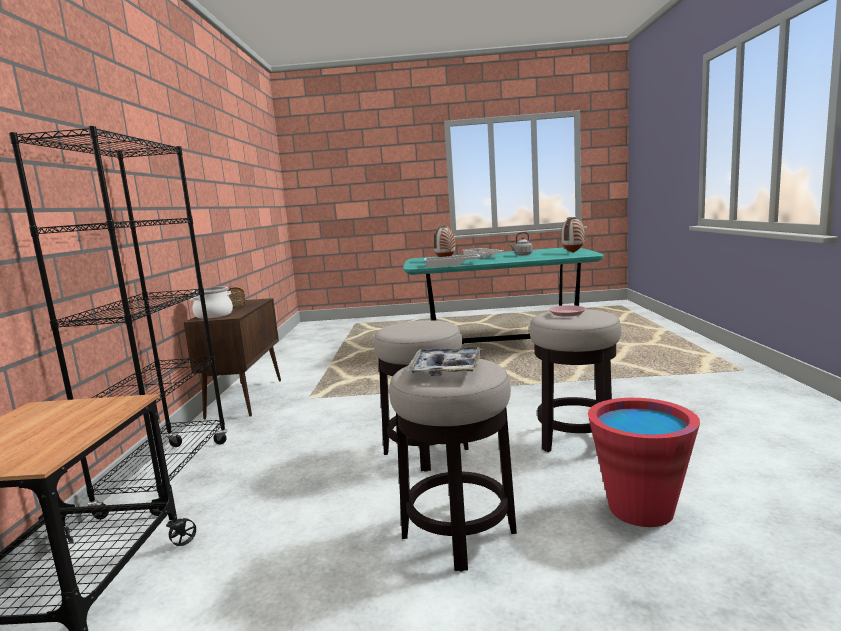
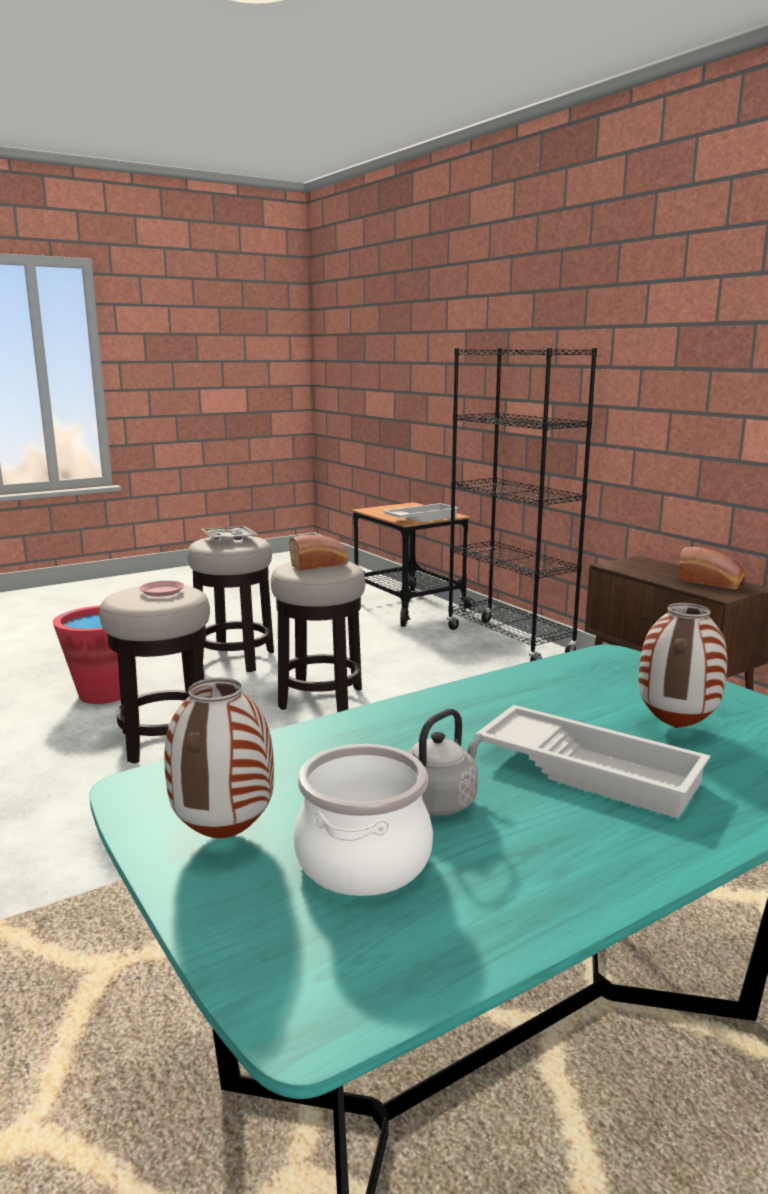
camera: 145 degrees right, 5 degrees up
cooking pot [190,286,233,319] -> cooking pot moved to [293,744,433,896]
white tray [424,254,481,268] -> white tray moved to [382,503,459,522]
none -> bread [289,535,348,571]

